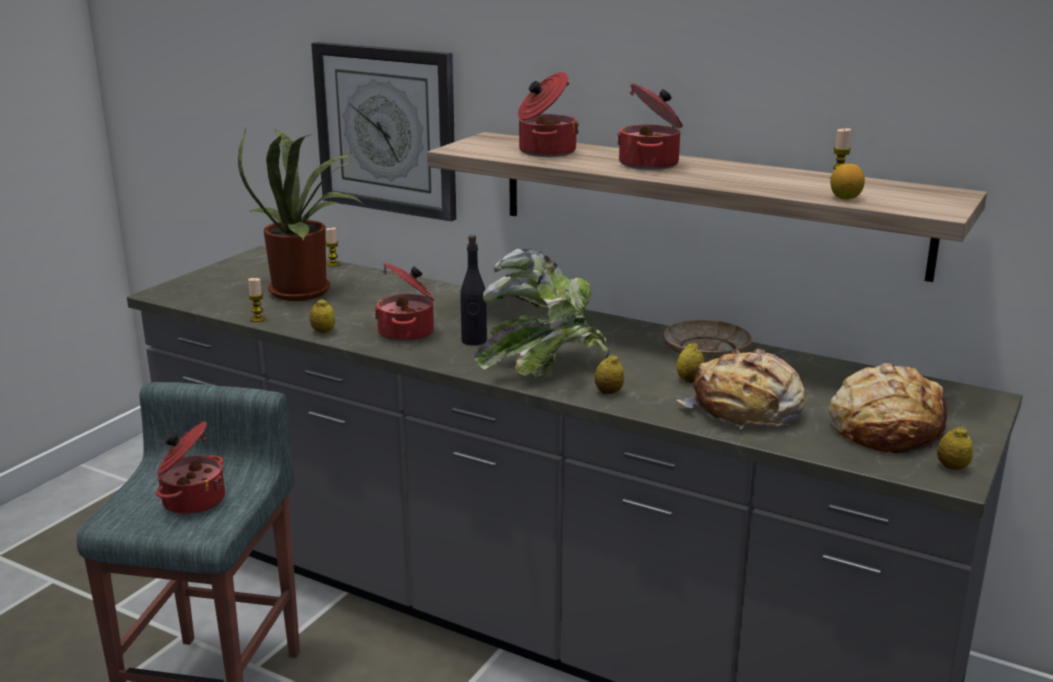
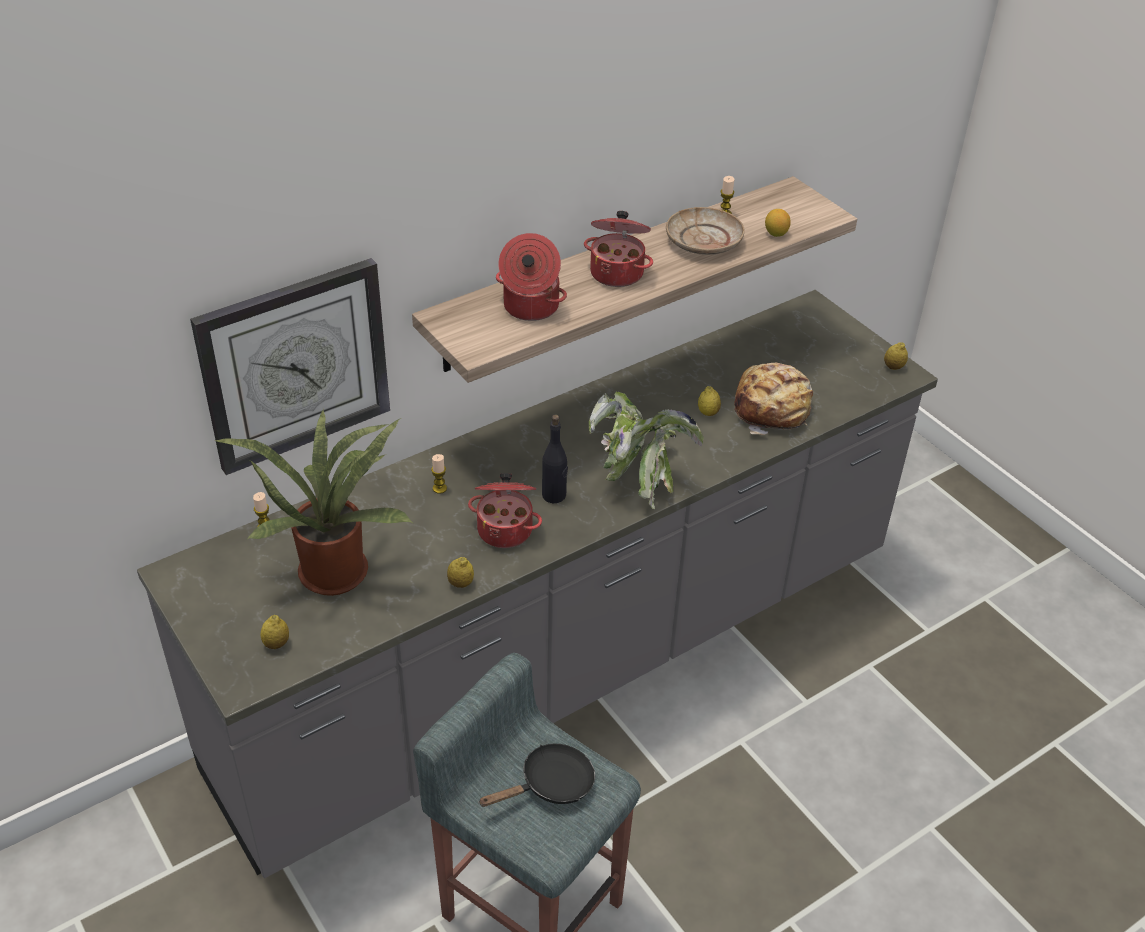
camera: 65 degrees left, 20 degrees up
cooking pot [156,421,225,515] -> black frying pan [478,743,595,807]
candle [248,278,266,322] -> candle moved to [431,454,447,494]
lemon [594,355,624,394] -> lemon moved to [260,615,289,649]
beige plate [663,320,752,361] -> beige plate moved to [666,207,745,255]
bread [829,363,947,453] -> none

